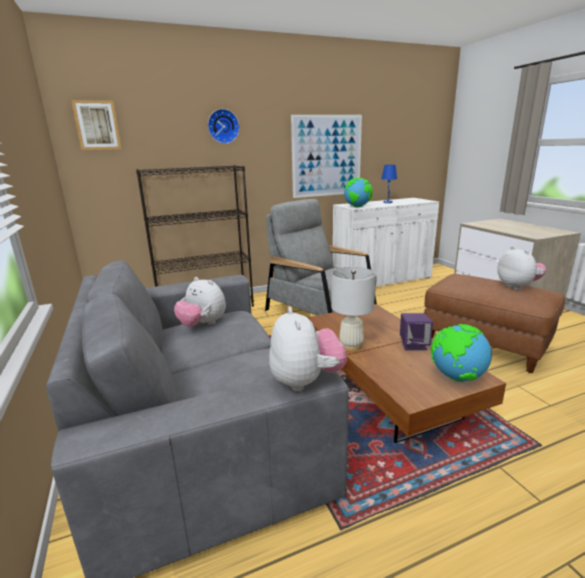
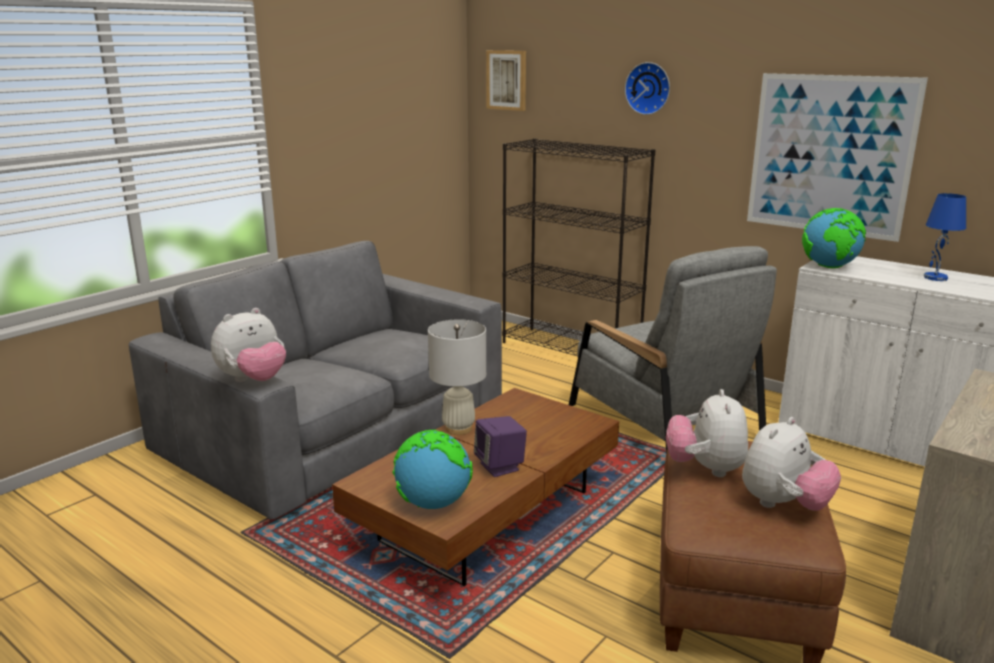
camera: 60 degrees right, 0 degrees up
plush toy [174,277,226,327] -> plush toy moved to [666,389,748,477]
grey armchair [265,199,377,315] -> grey armchair turned 135 degrees clockwise [569,246,777,453]

